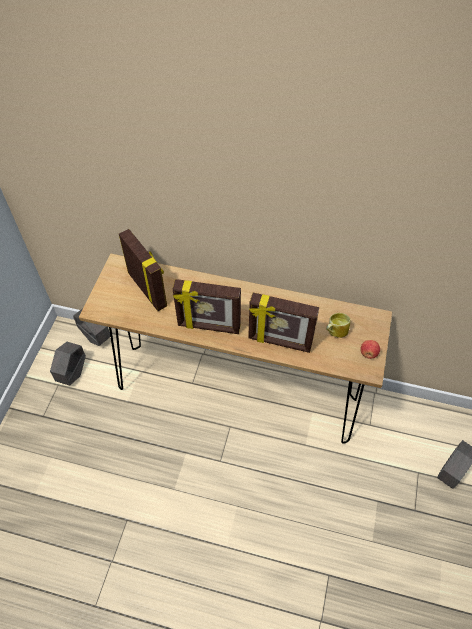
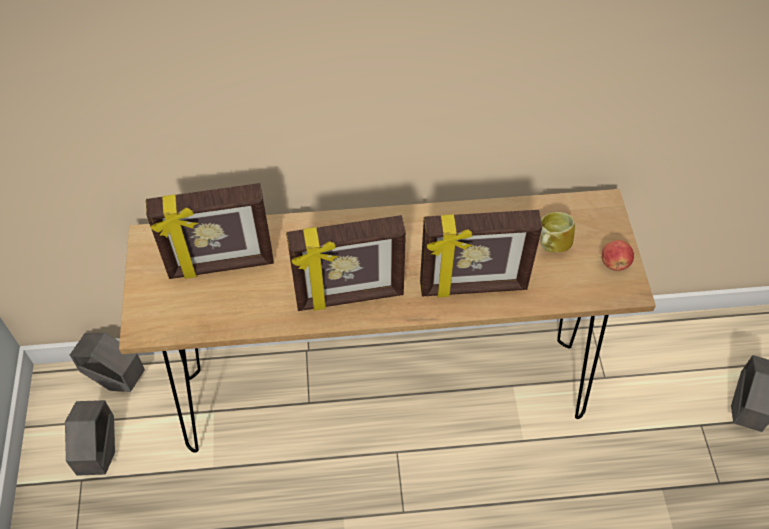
camera: 20 degrees left, 0 degrees up
picture frame [119,229,167,311] -> picture frame turned 135 degrees clockwise [146,183,274,279]

